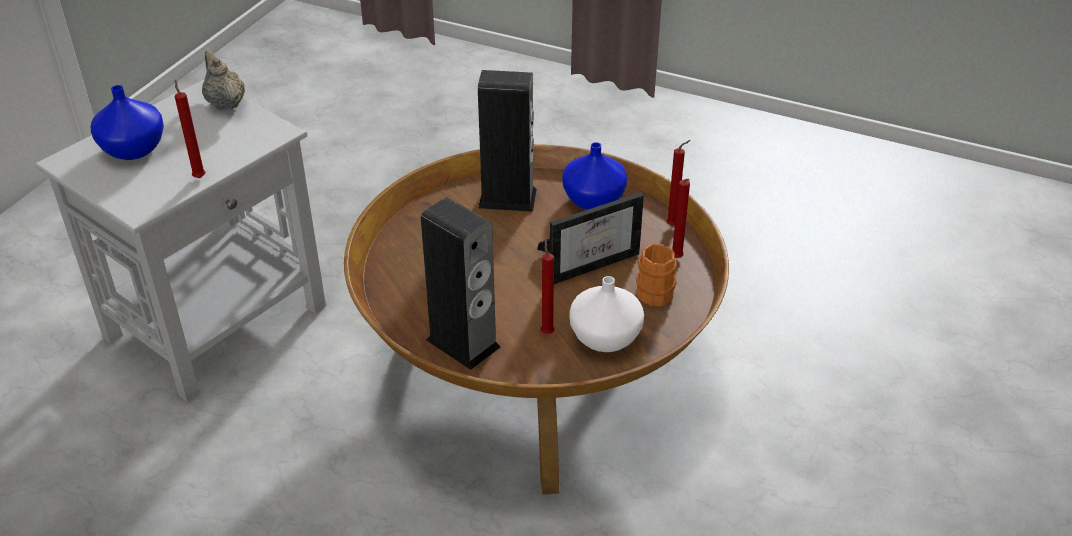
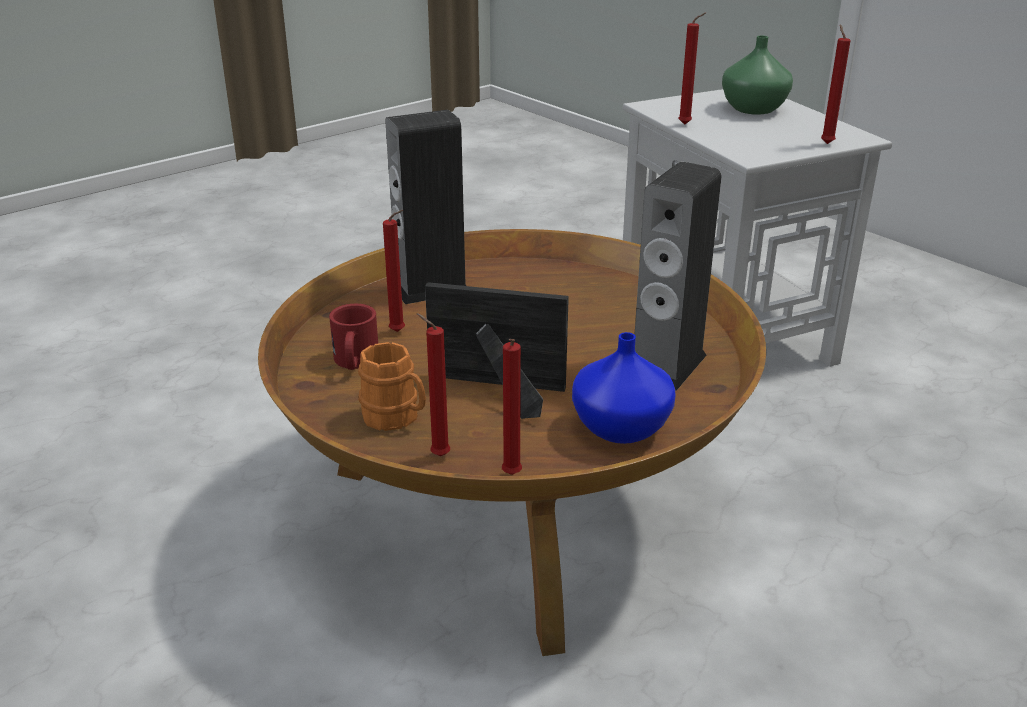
camera: 115 degrees right, 10 degrees down
blue vase [91,85,164,160] -> green vase [722,35,793,115]
beige teapot [202,50,245,110] -> red candle [821,24,851,144]
picture frame [537,192,644,284] -> picture frame turned 105 degrees clockwise [425,282,569,419]
white vase [569,276,644,352] -> red mug [329,304,378,370]

